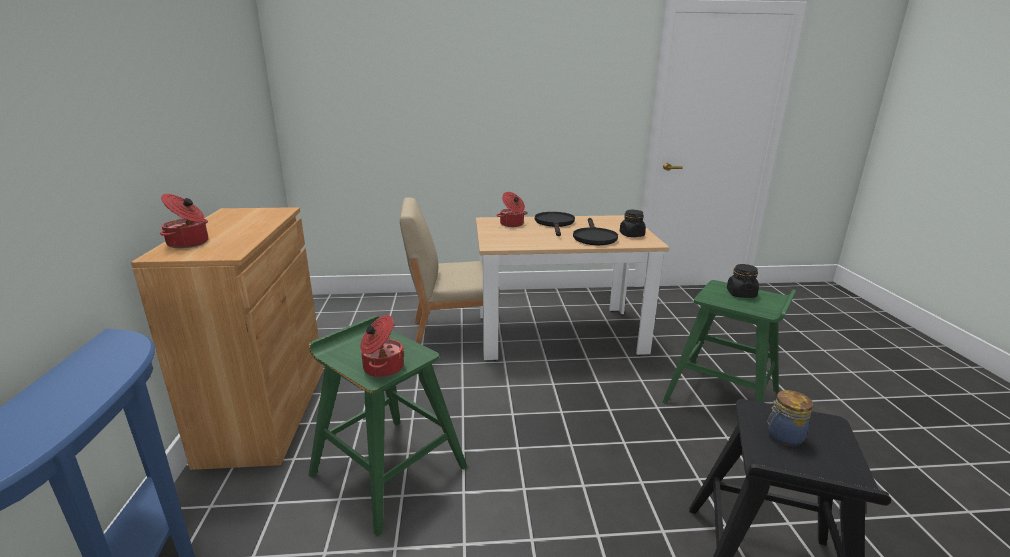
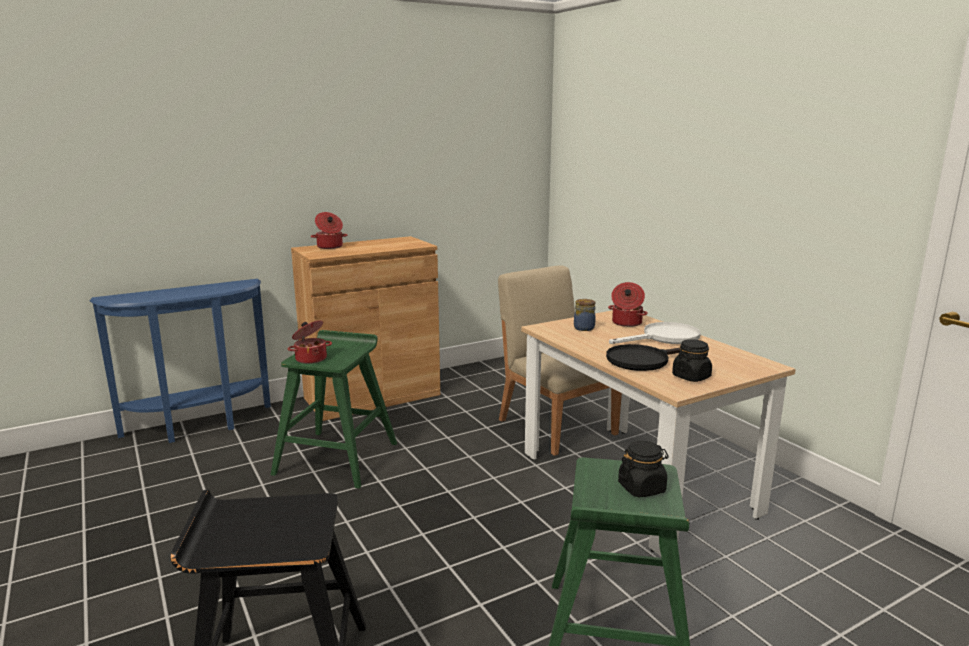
camera: 65 degrees right, 5 degrees down
black frying pan [535,212,575,236] -> white frying pan [609,322,701,344]
jar [767,390,813,446] -> jar moved to [574,299,596,331]

